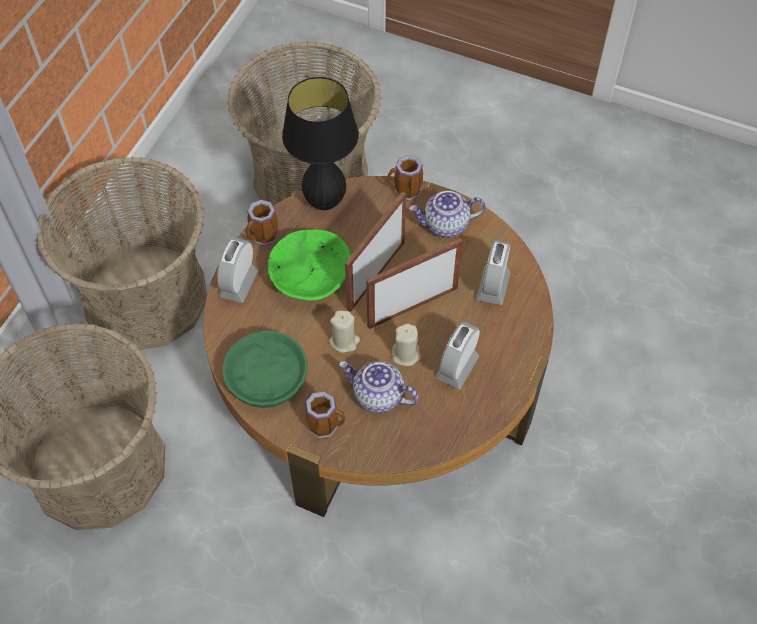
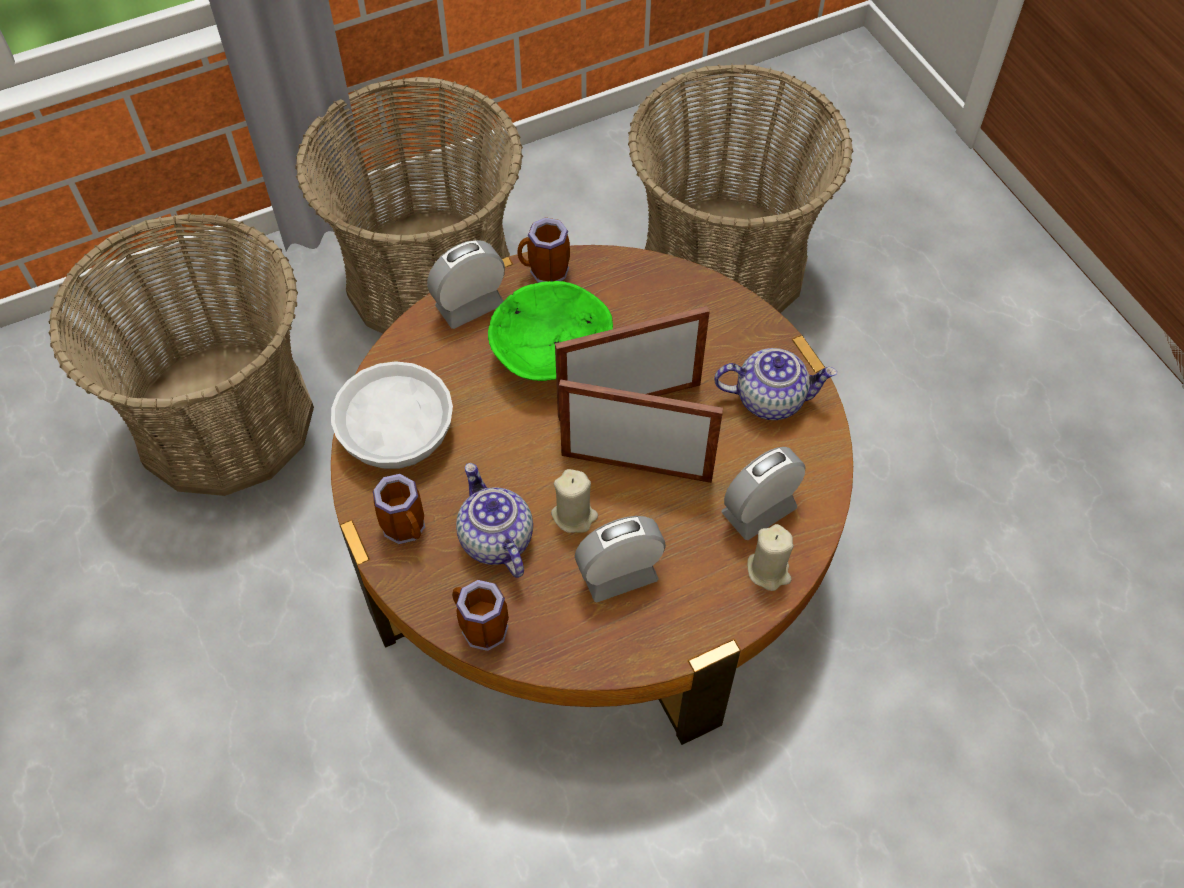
camera: 40 degrees right, 0 degrees up
green bowl [222,331,307,408] -> white bowl [331,361,453,469]
black table lamp [282,77,359,210] -> none
beige candle [329,311,360,353] -> beige candle moved to [748,524,793,591]
mug [387,155,423,201] -> mug moved to [452,580,509,651]
teapot [409,191,486,238] -> teapot turned 150 degrees clockwise [714,348,837,420]

